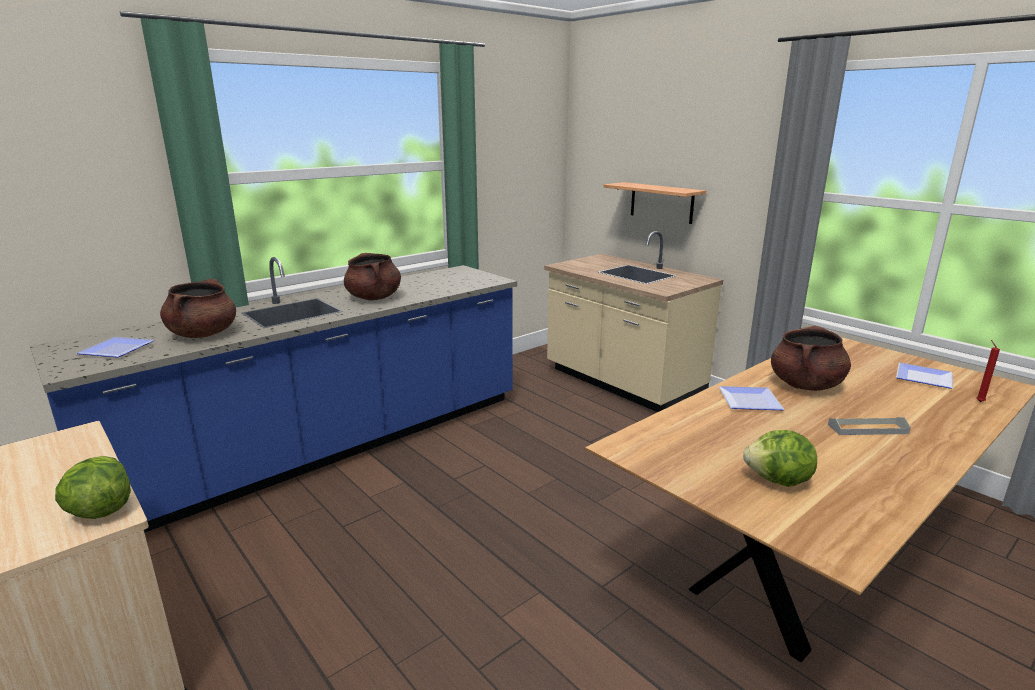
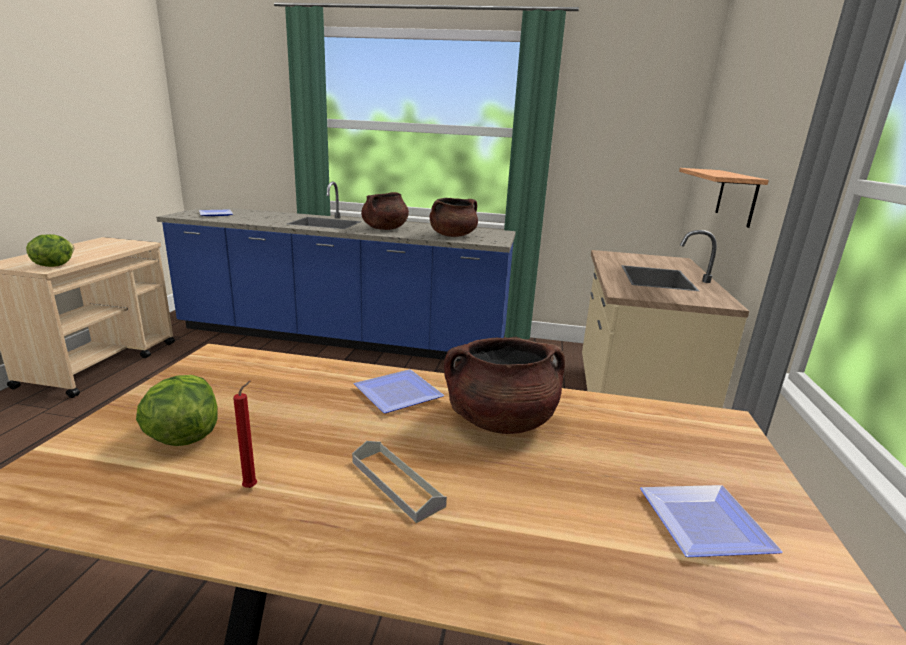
camera: 50 degrees right, 0 degrees up
brown cooking pot [160,279,236,338] -> brown cooking pot moved to [429,198,478,237]
red candle [976,340,1000,402] -> red candle moved to [233,381,257,488]

